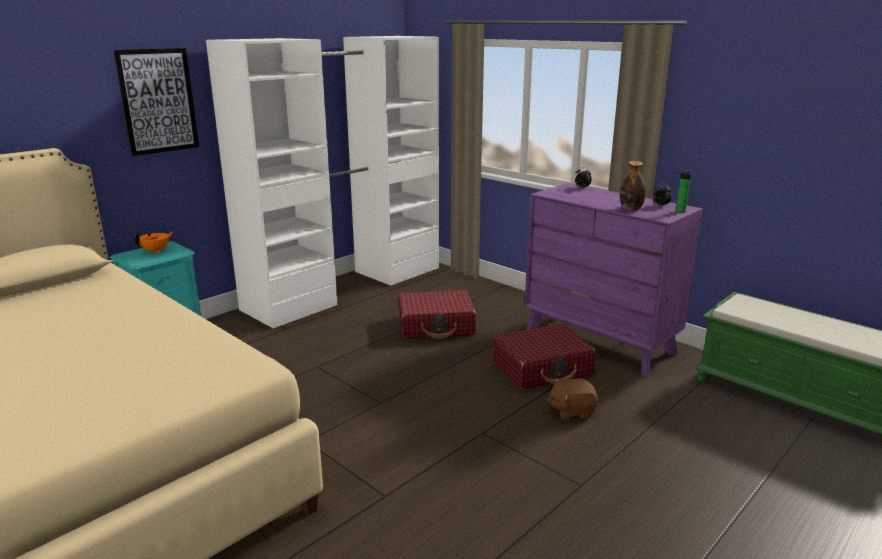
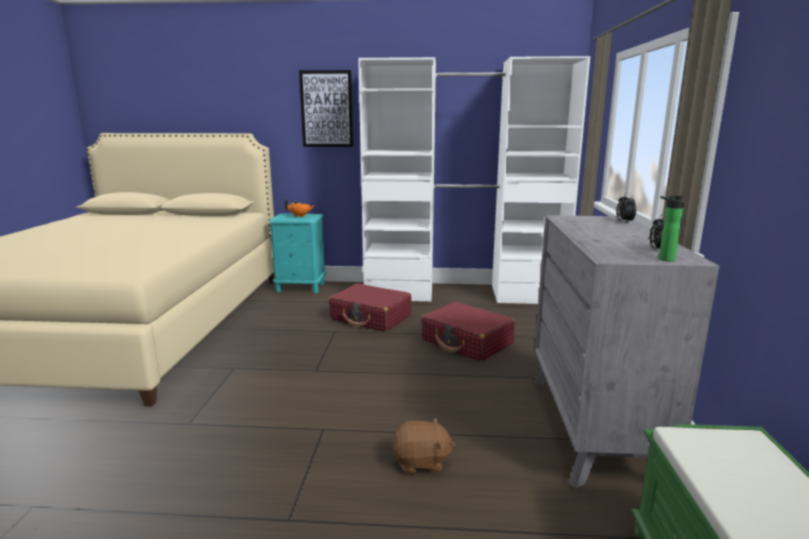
camera: 50 degrees right, 5 degrees down
red suitcase [493,324,596,389] -> red suitcase moved to [329,283,411,332]
purple dresser [524,183,703,377] -> grey dresser [534,215,720,489]
brown plush toy [547,378,598,420] -> brown plush toy turned 135 degrees clockwise [392,418,455,474]
bottle [620,161,646,210] -> none

